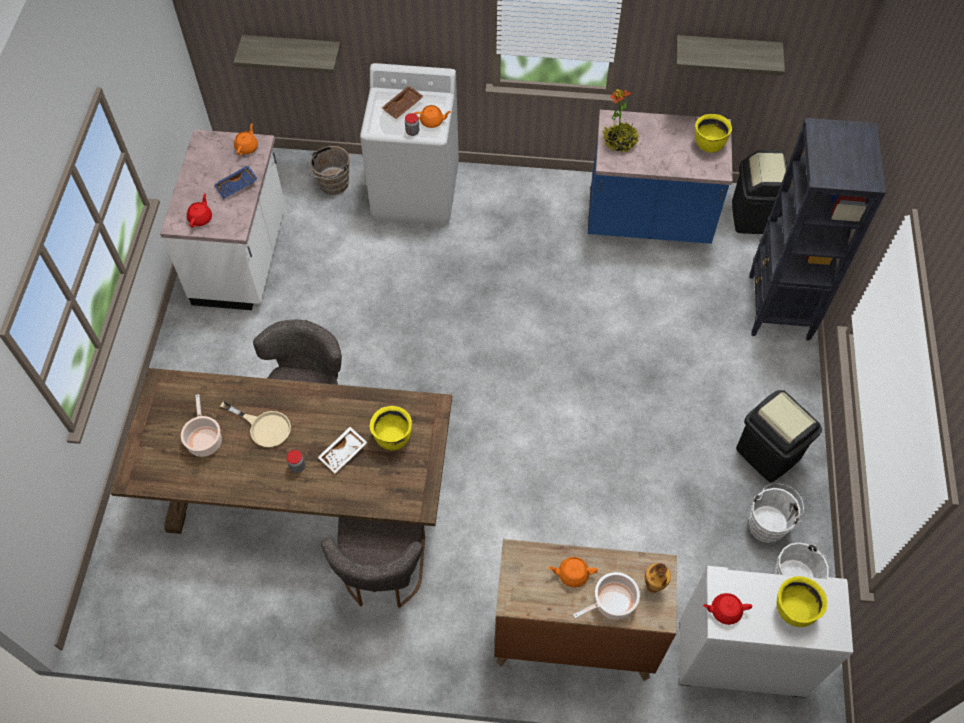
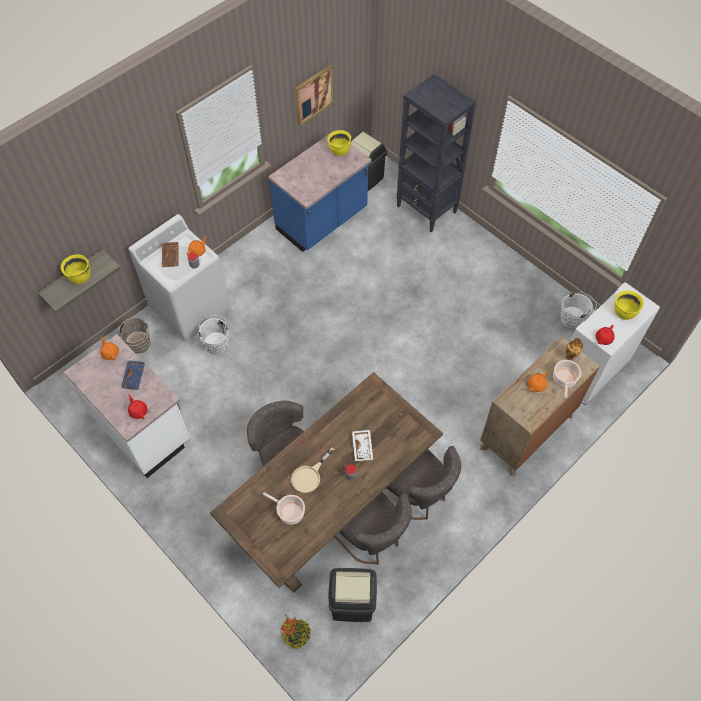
camera: 50 degrees left, 0 degrees up
beige frying pan [220,402,291,447] -> beige frying pan turned 150 degrees clockwise [291,447,334,493]
yellow cooking pot [370,406,412,450] -> yellow cooking pot moved to [61,255,91,284]
potted plant [602,89,640,153] -> potted plant moved to [280,614,311,650]
shelf [676,35,785,76] -> picture [295,65,333,126]
black trash can [736,390,822,483] -> black trash can moved to [329,568,377,622]
white bucket [749,483,804,543] -> white bucket moved to [197,315,229,355]
none -> grey chair [334,492,412,564]

